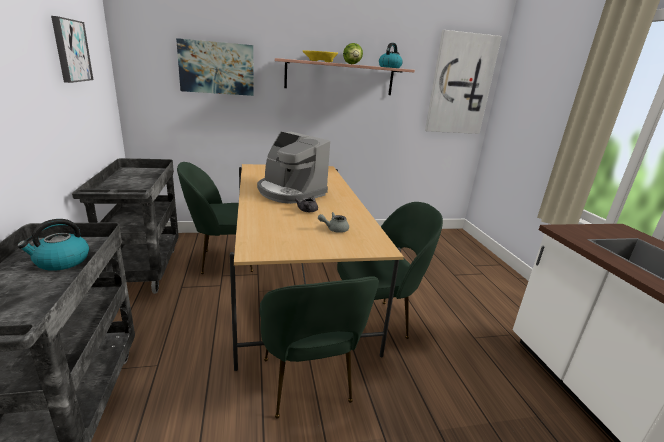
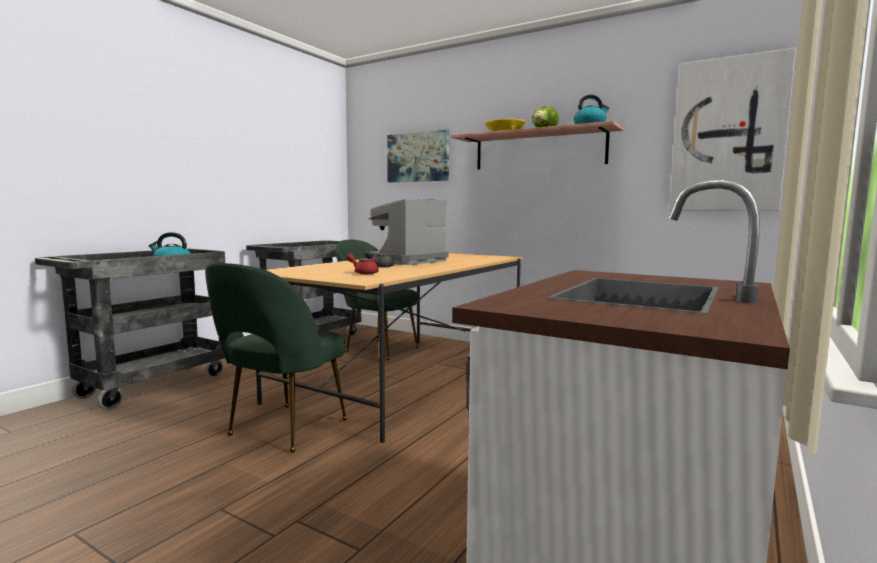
camera: 45 degrees right, 15 degrees down
picture [51,16,94,83] -> none
coffee machine [257,132,330,204] -> coffee machine turned 45 degrees clockwise [369,199,449,265]
grey teapot [318,212,349,233] -> red teapot [346,254,379,274]
green chair [337,202,443,339] -> none

